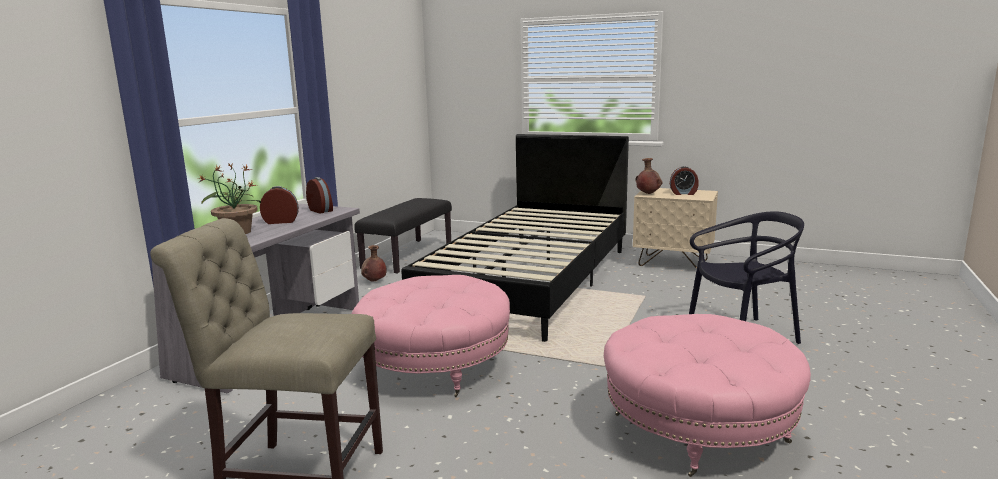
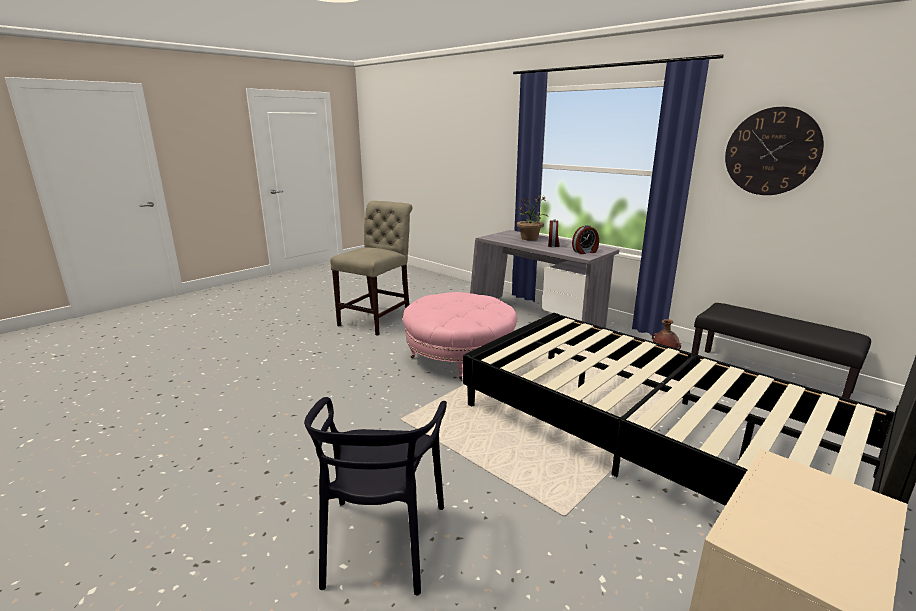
camera: 110 degrees right, 5 degrees up
pink ottoman [604,314,811,477] -> none
brown vase [635,158,662,194] -> none
alarm clock [670,166,699,195] -> none
none -> wall clock [725,107,824,195]

